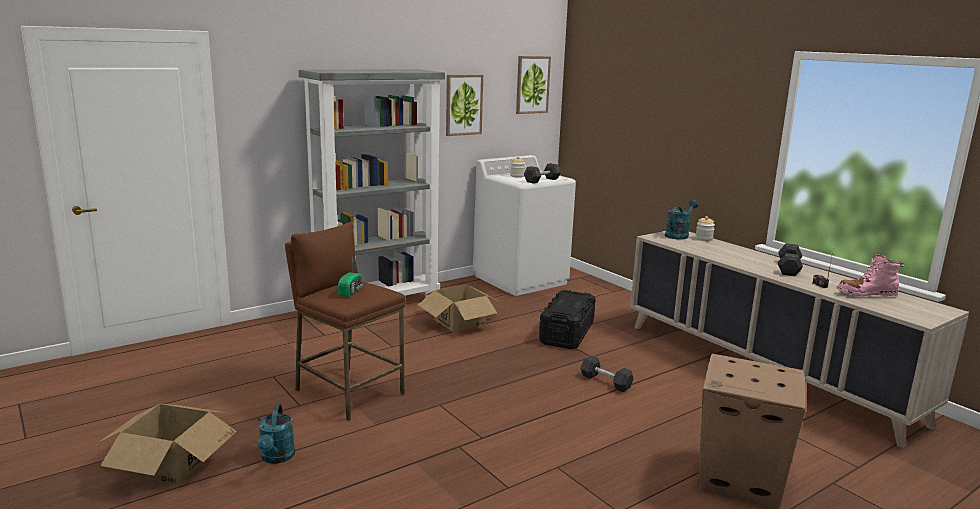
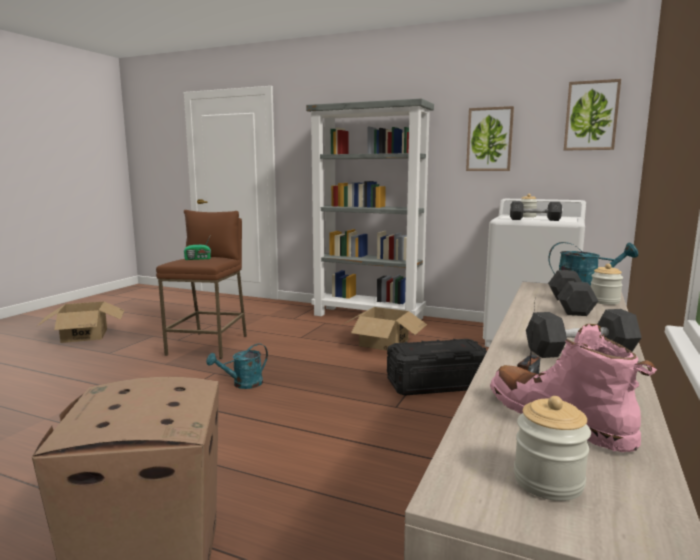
camera: 60 degrees right, 5 degrees down
turquoise watering can [258,404,295,464] -> turquoise watering can moved to [206,344,268,389]
grey dumbbell [581,355,634,392] -> grey dumbbell moved to [548,270,598,316]
none -> jar [514,396,591,501]

